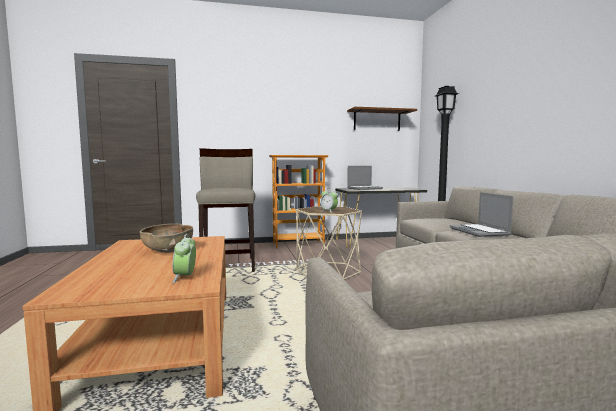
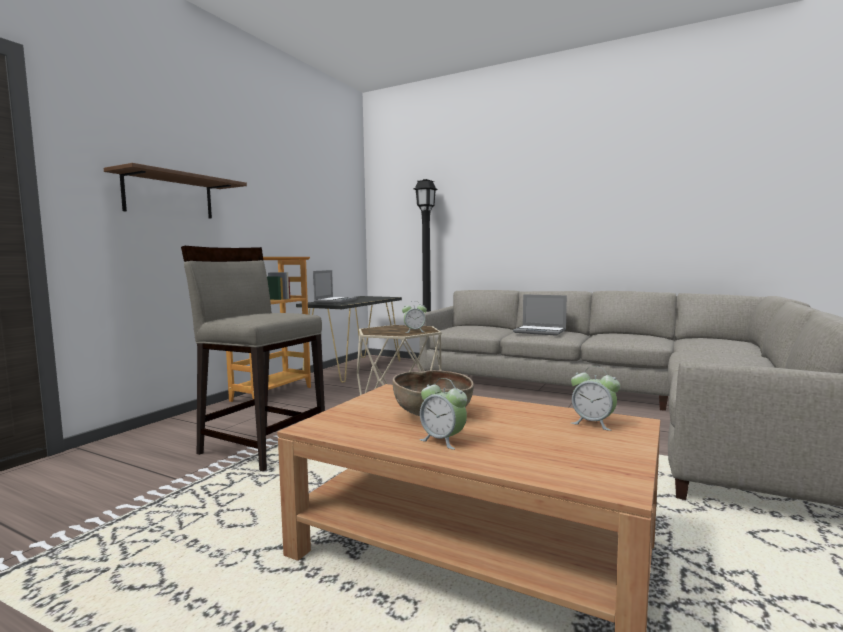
camera: 50 degrees left, 0 degrees up
brown shelf [347,107,417,131] -> brown shelf moved to [104,163,247,219]
none -> alarm clock [419,378,467,450]

